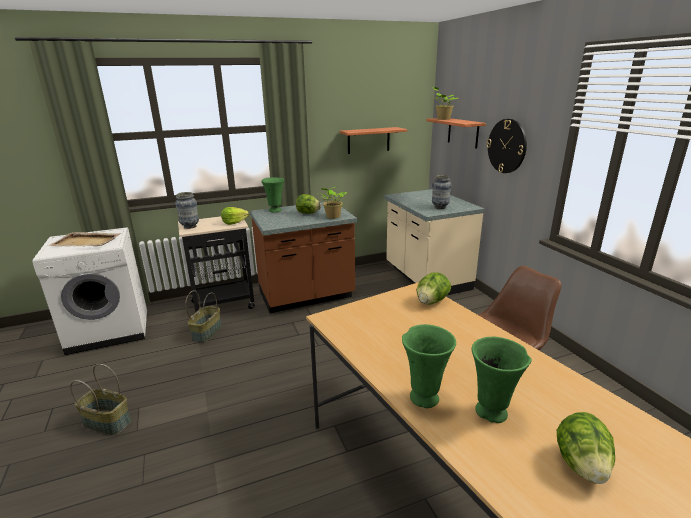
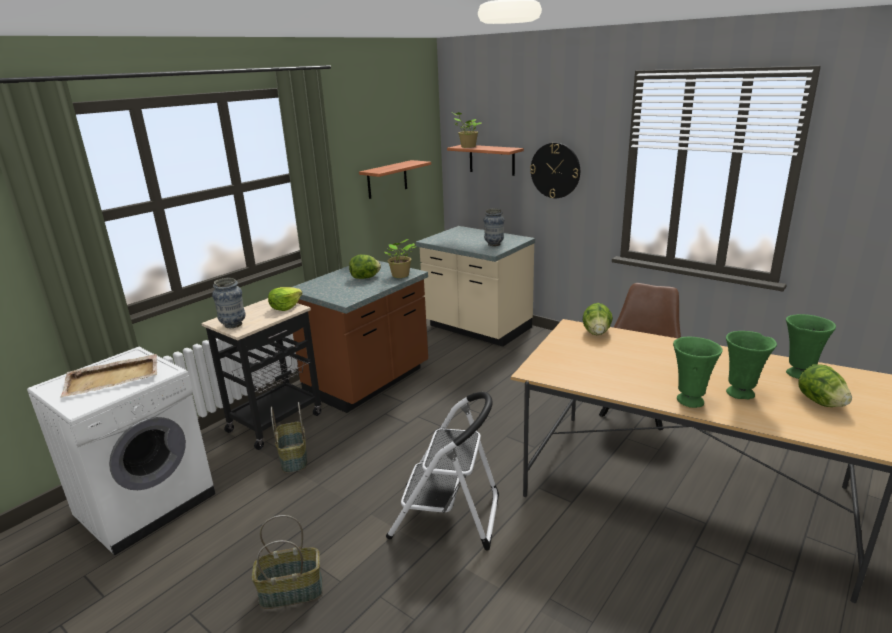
camera: 30 degrees left, 0 degrees up
green vase [261,177,284,212] -> green vase moved to [786,314,836,379]
none -> step ladder [386,392,499,551]

